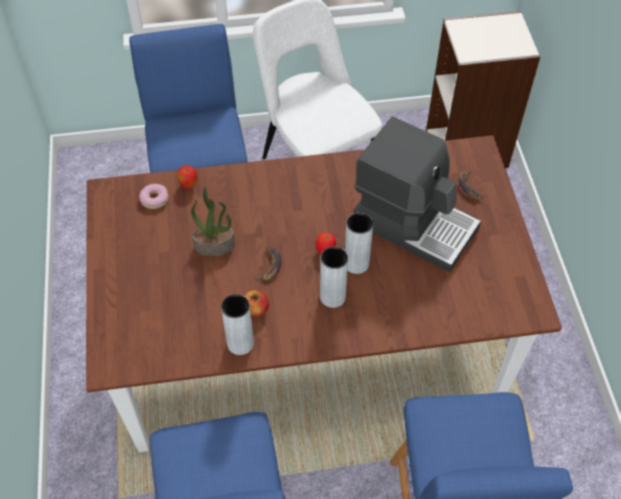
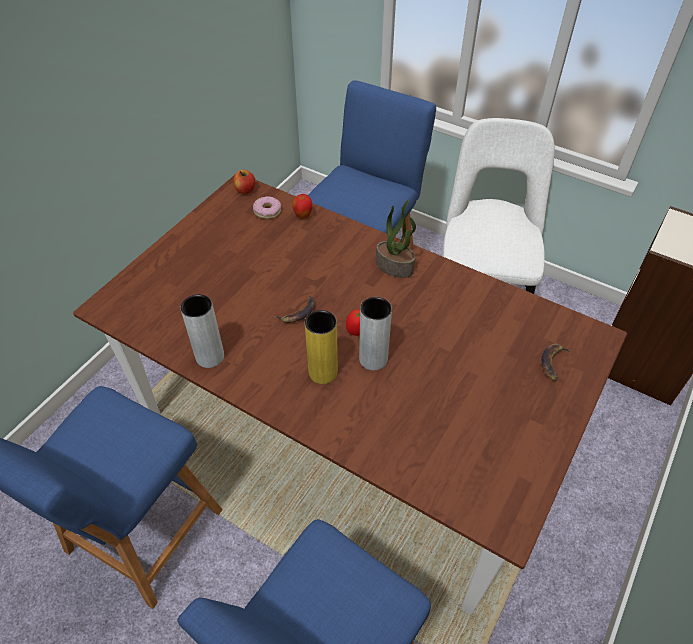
camera: 40 degrees right, 5 degrees down
potted plant [191,187,235,256] -> potted plant moved to [376,200,416,278]
apple [244,290,269,317] -> apple moved to [233,170,255,194]
grey vase [320,246,348,308] -> yellow vase [305,310,338,384]
coffee machine [354,117,481,272] -> none

